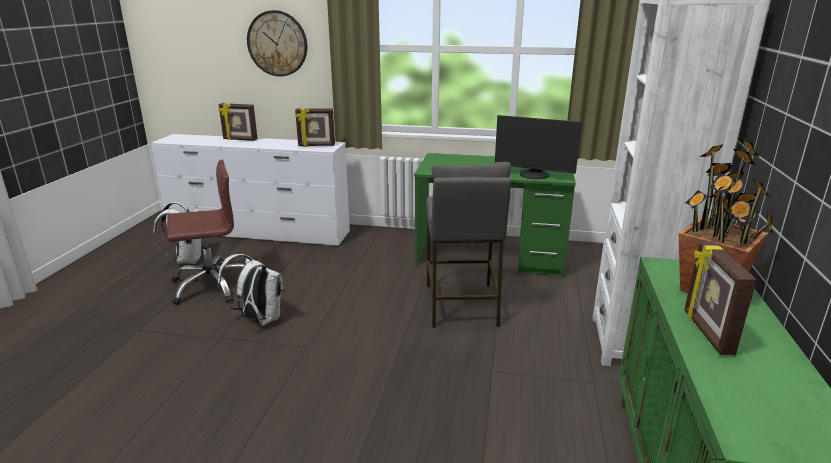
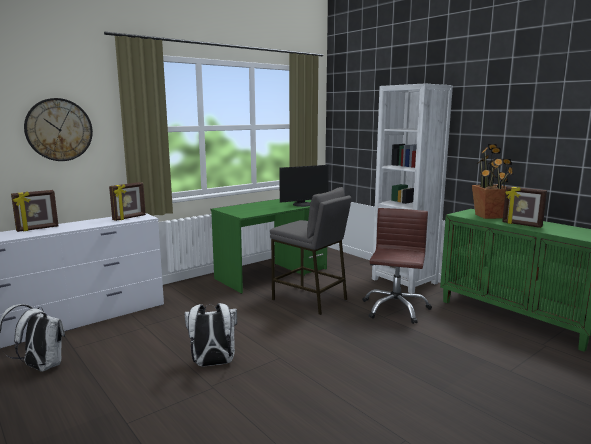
camera: 50 degrees left, 10 degrees down
brown office chair [167,160,245,305] -> brown office chair moved to [362,208,432,324]

